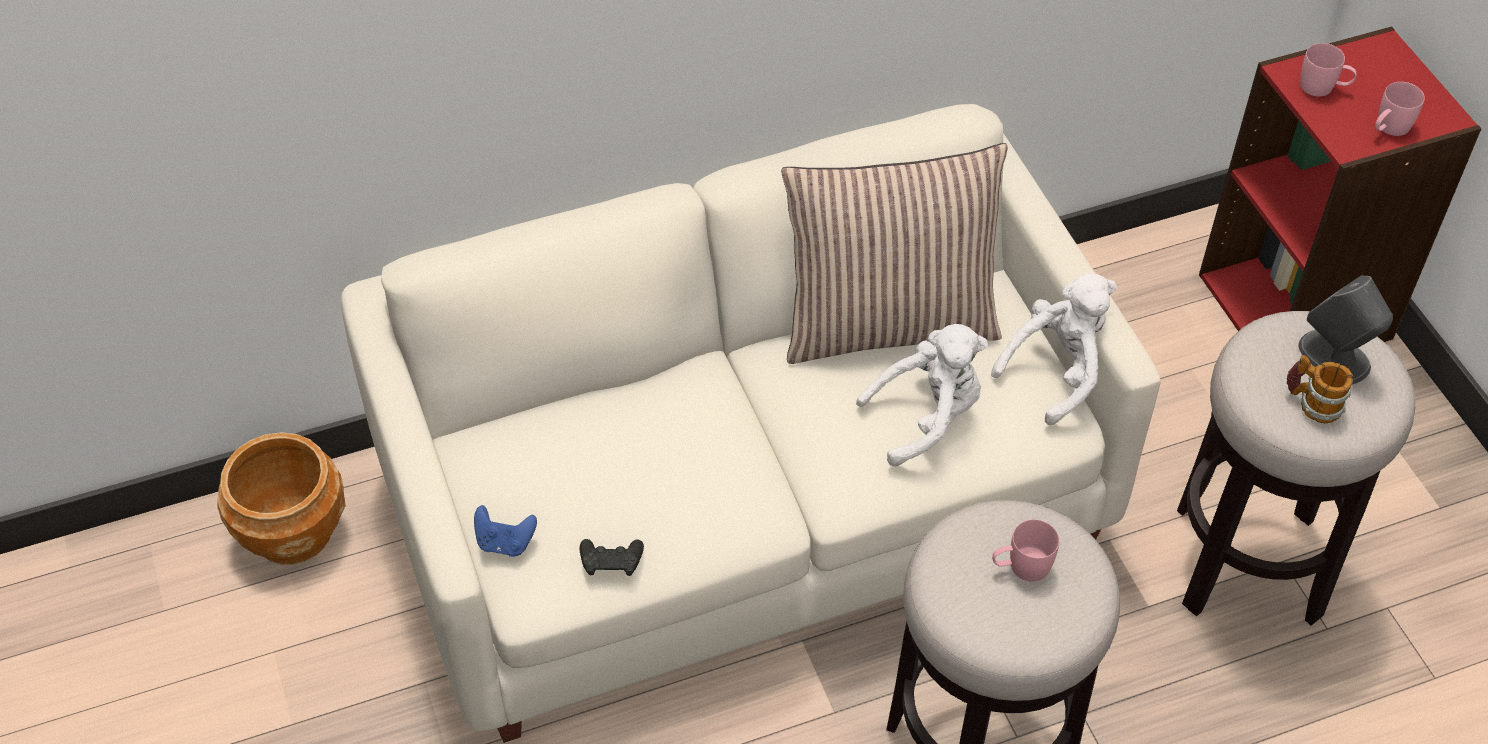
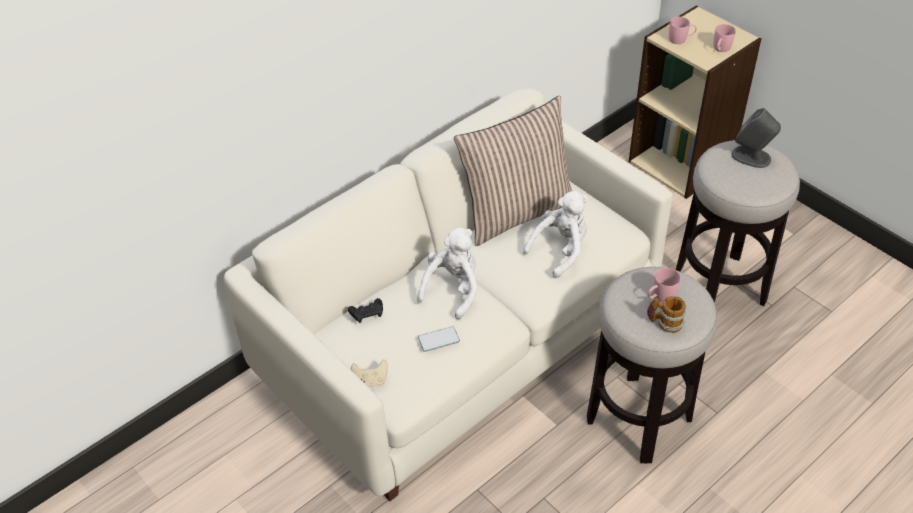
camera: 20 degrees left, 5 degrees down
brown planter [217,432,346,564] -> none
blue game controller [474,505,537,557] -> beige game controller [351,359,388,387]
black game controller [580,539,644,576] -> black game controller moved to [348,298,383,323]
white plush toy [991,273,1117,425] -> white plush toy moved to [417,228,478,320]
red bookcase [1199,26,1482,342] -> beige bookcase [629,5,762,199]
mug [1287,355,1353,423] -> mug moved to [647,296,686,333]
none -> phone [418,326,460,352]

